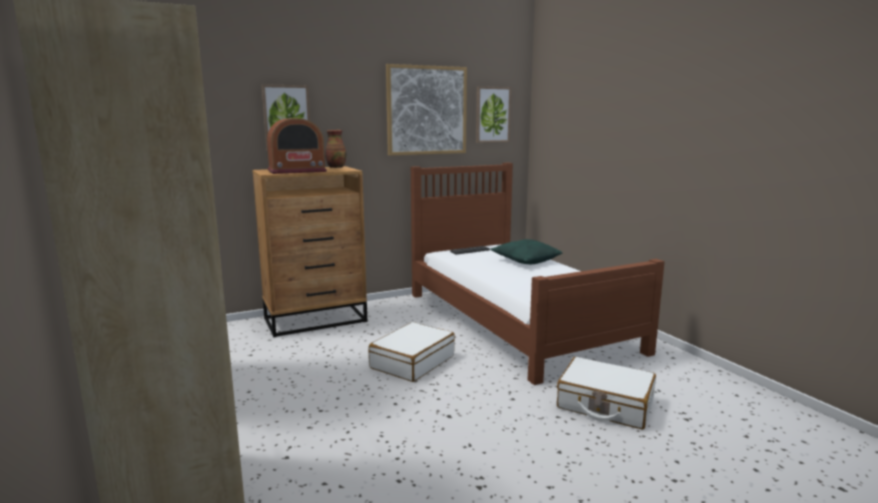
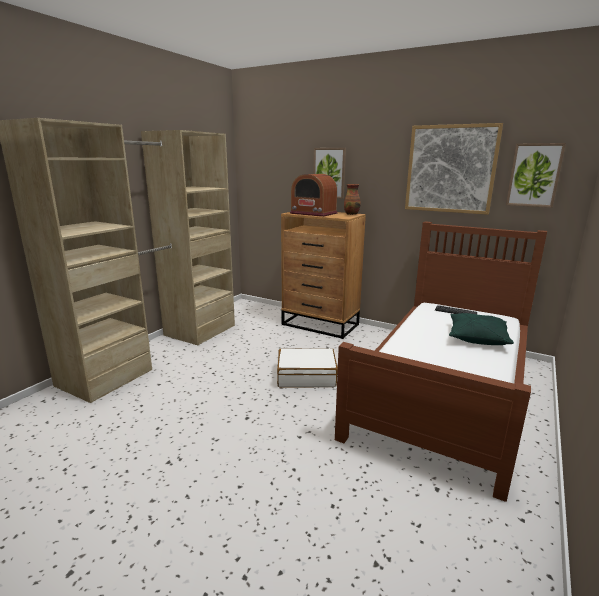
camera: 55 degrees right, 5 degrees up
white suitcase [557,357,656,429] -> none

